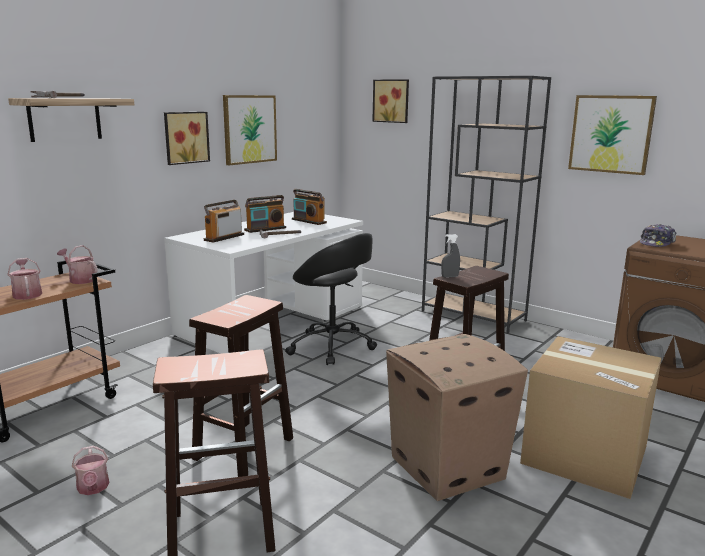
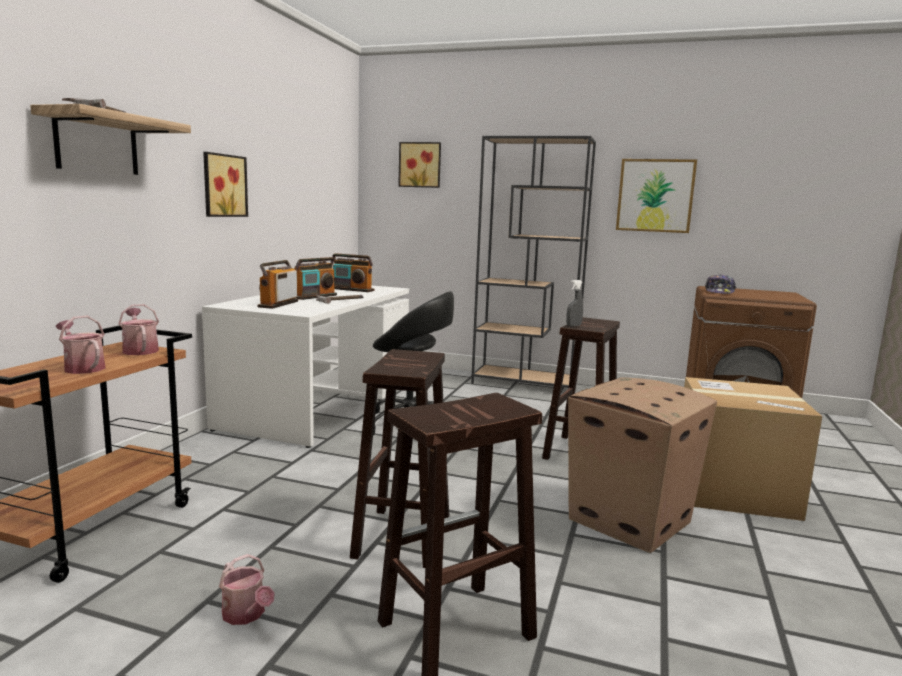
camera: 20 degrees left, 5 degrees down
watering can [57,245,98,284] -> watering can turned 45 degrees clockwise [119,304,159,355]
picture [223,95,277,165] -> none

